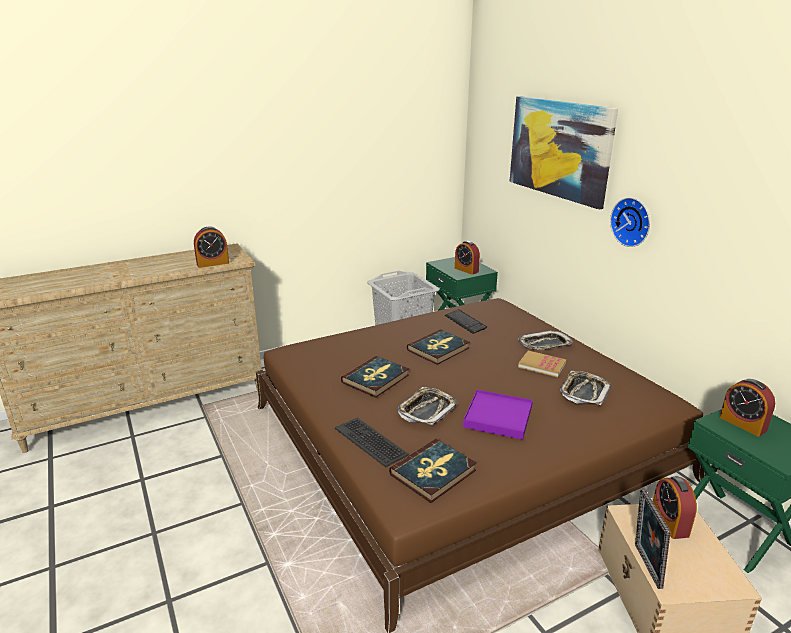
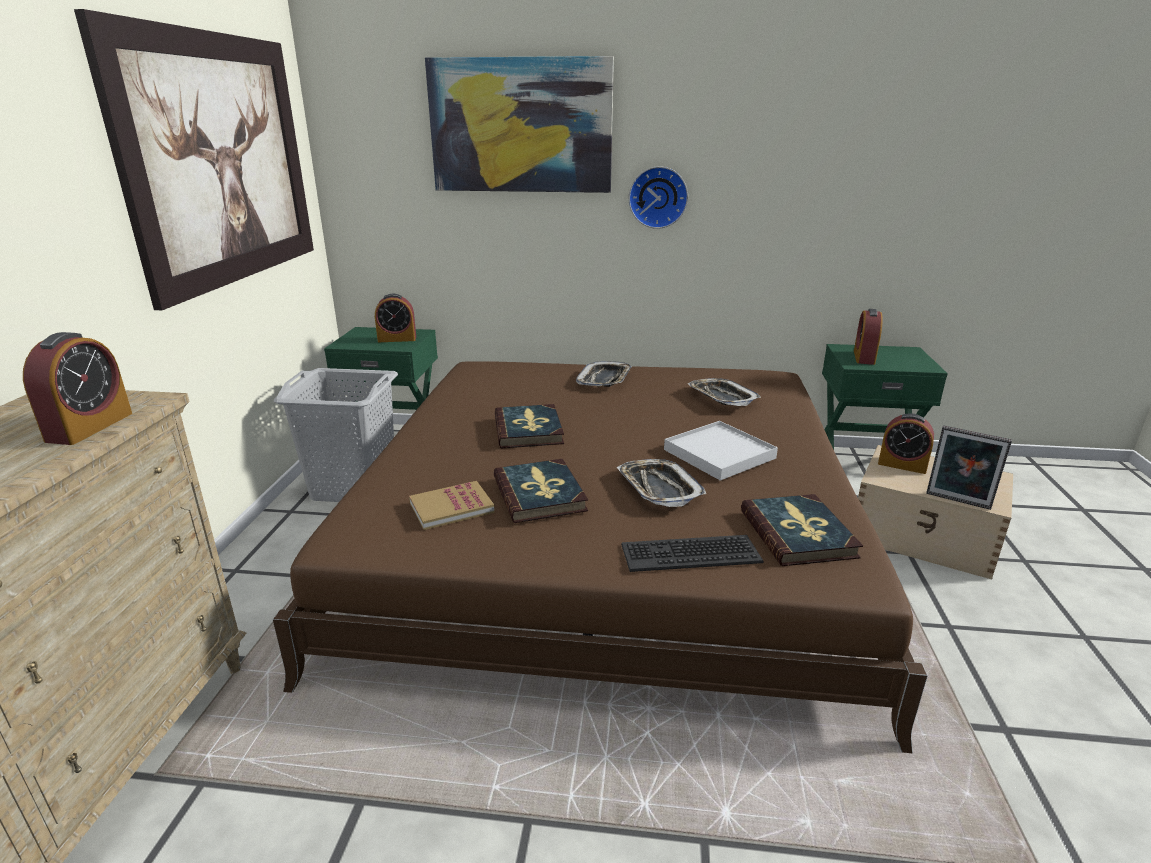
camera: 55 degrees left, 0 degrees up
keyboard [445,309,487,334] -> none
purple tray [463,390,533,440] -> white tray [664,421,778,481]
book [518,351,566,377] -> book moved to [409,481,495,530]
alarm clock [720,379,775,437] -> alarm clock turned 105 degrees clockwise [854,309,883,365]
none -> picture [74,9,314,310]

